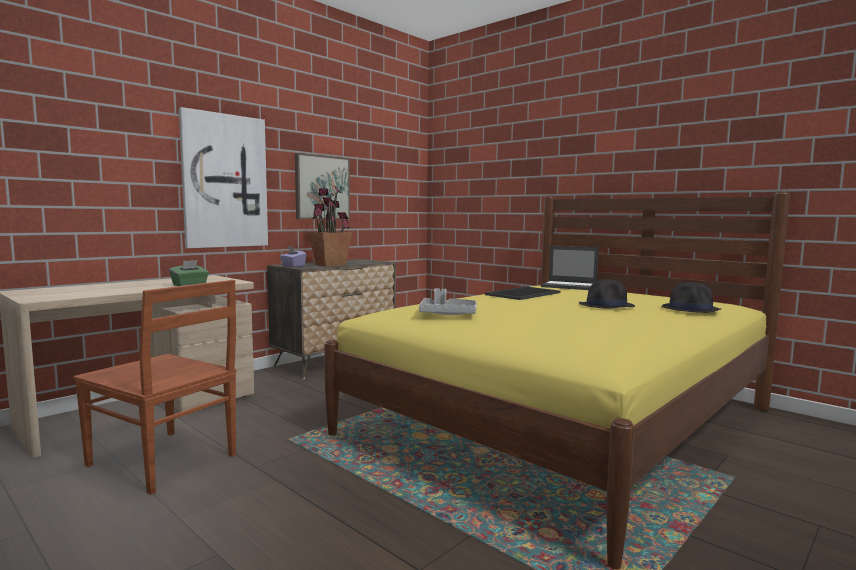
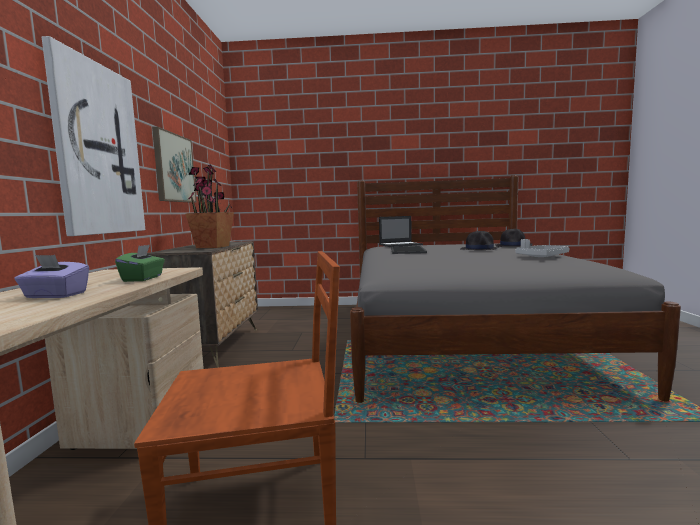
camera: 40 degrees left, 0 degrees up
purple tissue box [280,246,307,267] -> purple tissue box moved to [14,255,89,298]
yellow bed [324,191,790,569] -> grey bed [350,175,681,403]
grey tray [419,289,477,315] -> grey tray moved to [516,239,569,257]

